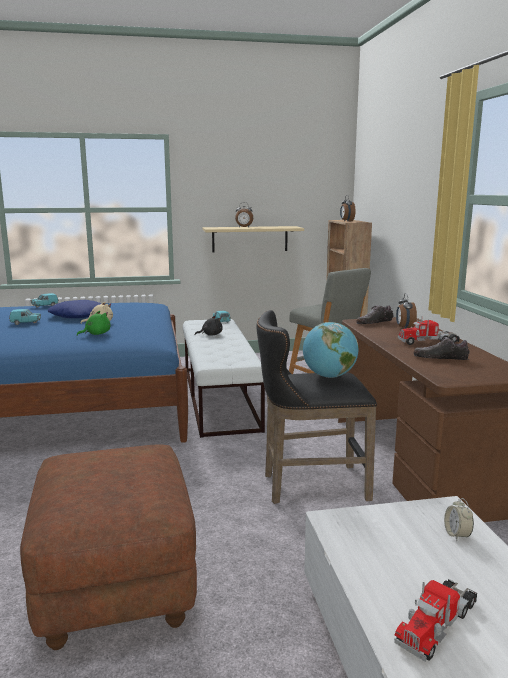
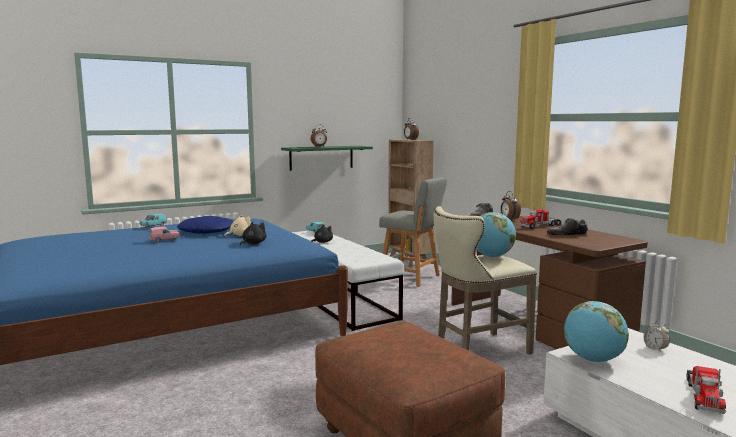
camera: 20 degrees left, 5 degrees down
turquoise toy car [9,309,41,325] -> pink toy car [149,227,180,243]
green plush toy [77,311,111,336] -> black plush toy [240,222,266,246]
beige shelf [203,226,304,253] -> green shelf [281,146,373,171]
black stool [256,310,377,504] -> beige stool [433,206,537,355]
none -> globe [564,301,629,362]

